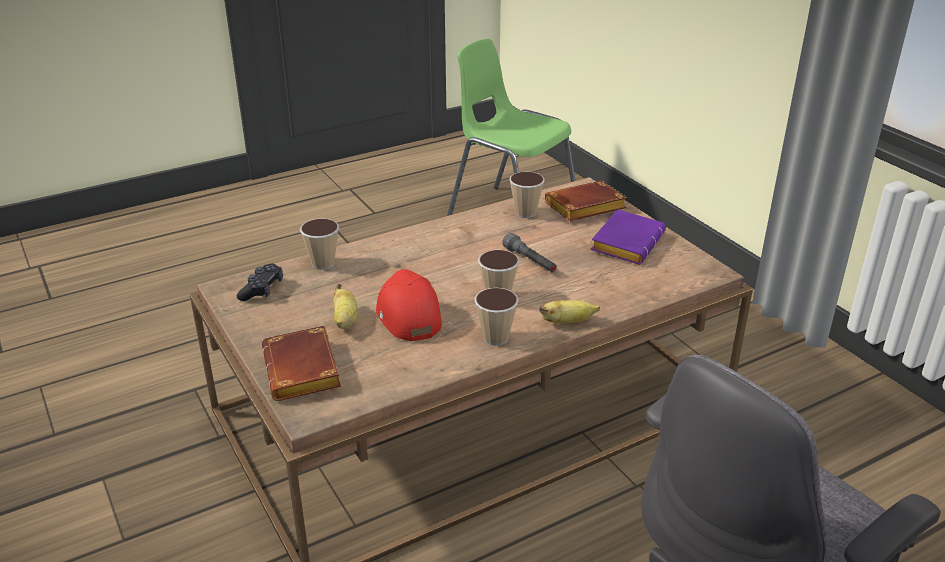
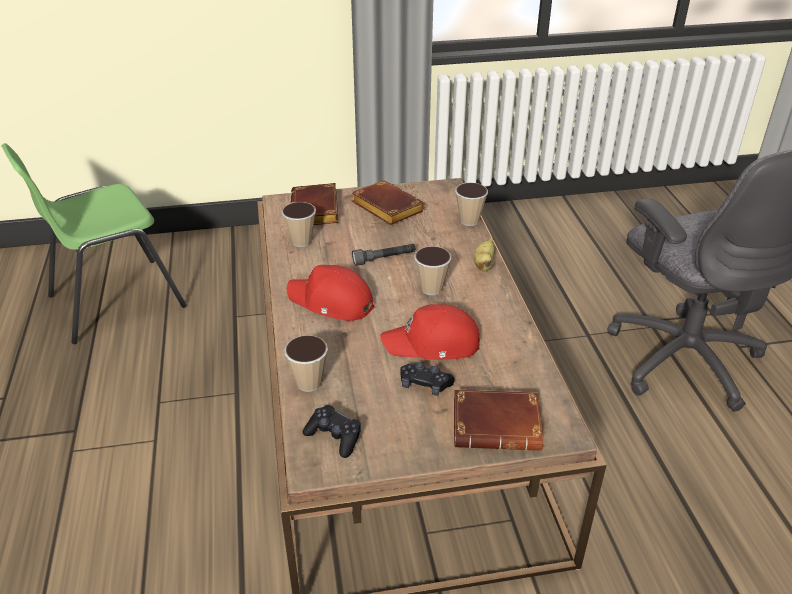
camera: 70 degrees left, 5 degrees up
banana [334,284,357,329] -> black game controller [400,362,455,396]
cup [474,288,519,346] -> cup moved to [455,183,488,226]
purple book [590,209,666,264] -> brown book [352,180,425,225]
none -> red cap [287,265,375,321]

